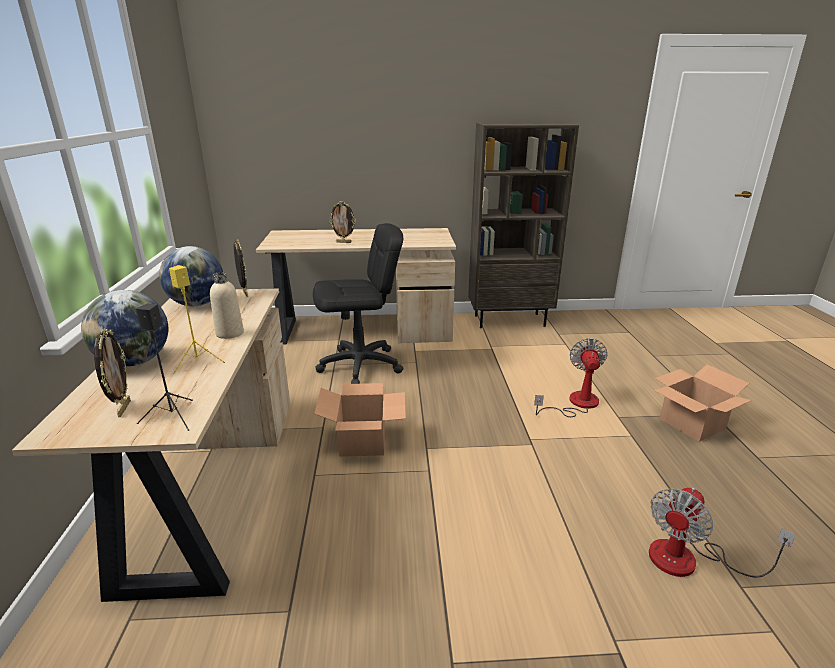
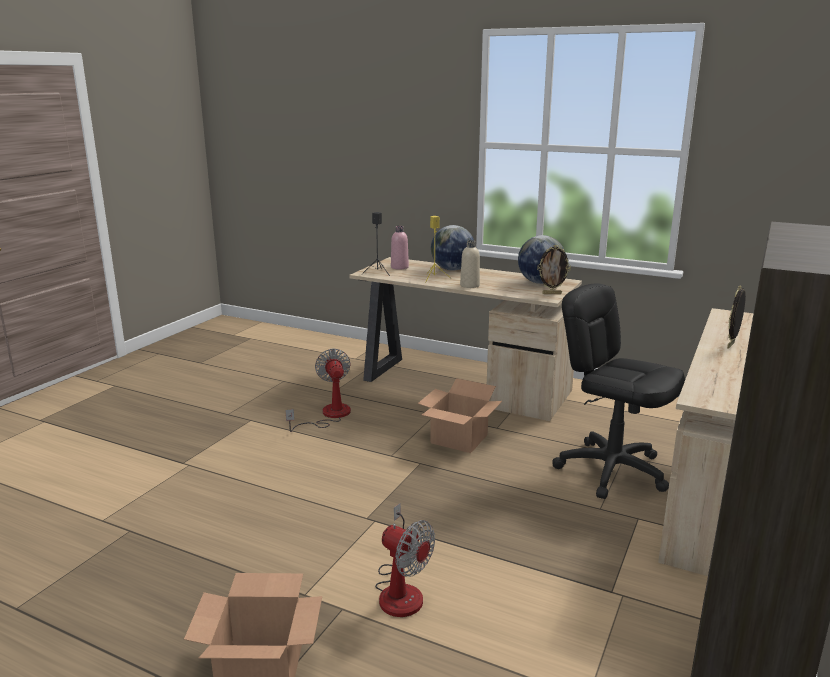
camera: 120 degrees right, 5 degrees down
picture frame [94,328,131,417] -> pink bottle [391,226,409,270]
black office chair [313,223,403,384] -> black office chair turned 120 degrees clockwise [552,283,685,499]
fan [649,488,796,578] -> fan moved to [285,348,351,432]

